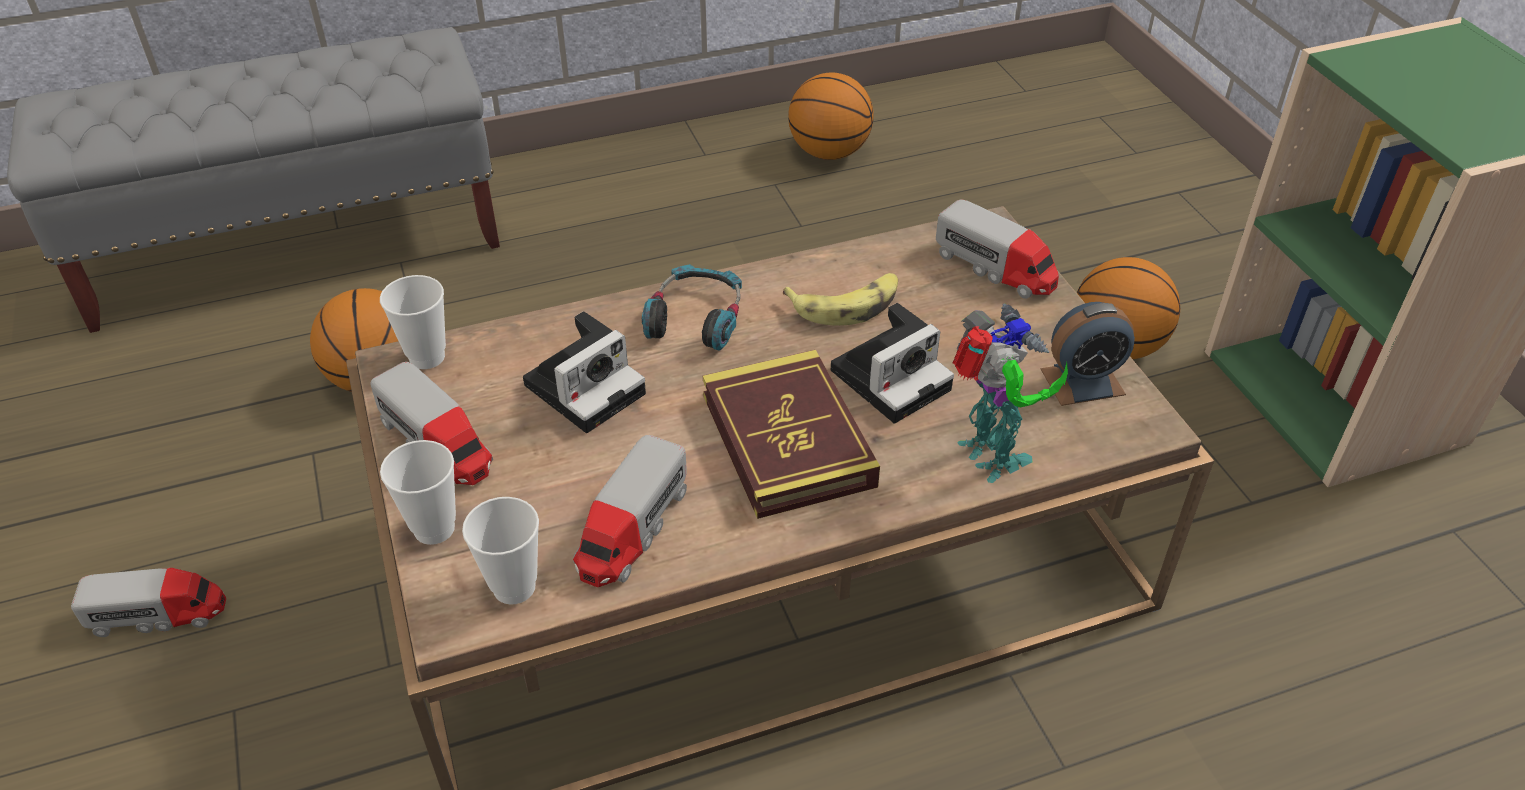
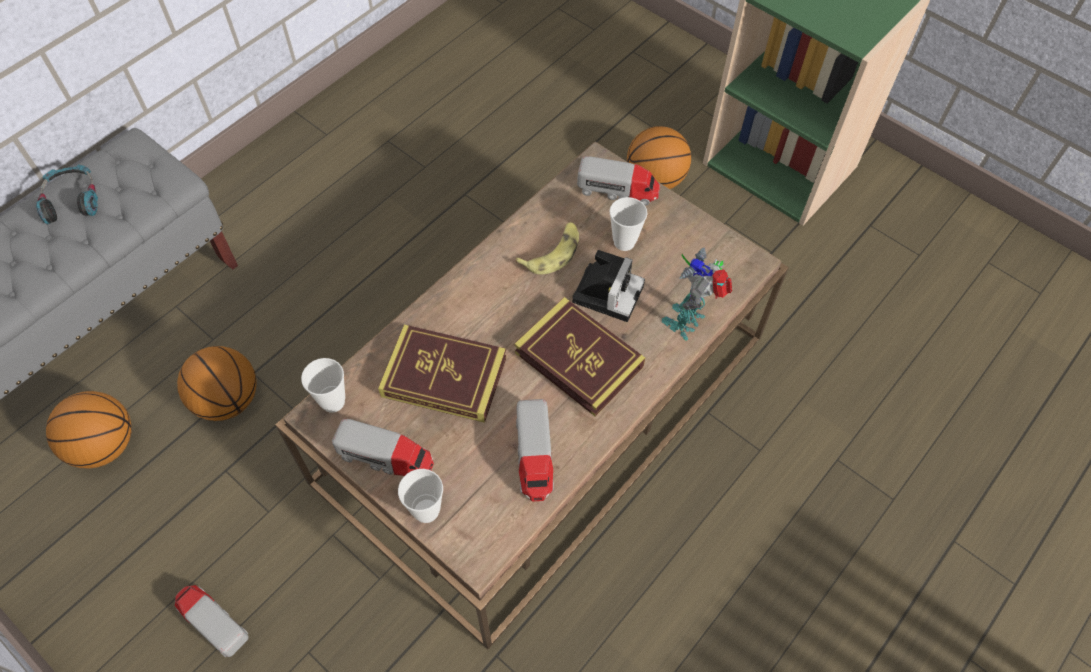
camera: 30 degrees left, 15 degrees up
toy truck [71,568,226,637] -> toy truck turned 105 degrees counterclockwise [175,585,249,657]
cup [462,497,539,605] -> cup moved to [610,197,647,251]
camera [523,311,646,433] -> book [378,325,506,423]
headphones [642,264,742,351] -> headphones moved to [36,164,98,224]
basketball [788,72,874,160] -> basketball moved to [46,391,132,469]
toy robot [952,304,1068,483] -> toy robot turned 90 degrees counterclockwise [662,247,732,340]
alarm clock [1041,302,1135,406] -> none

